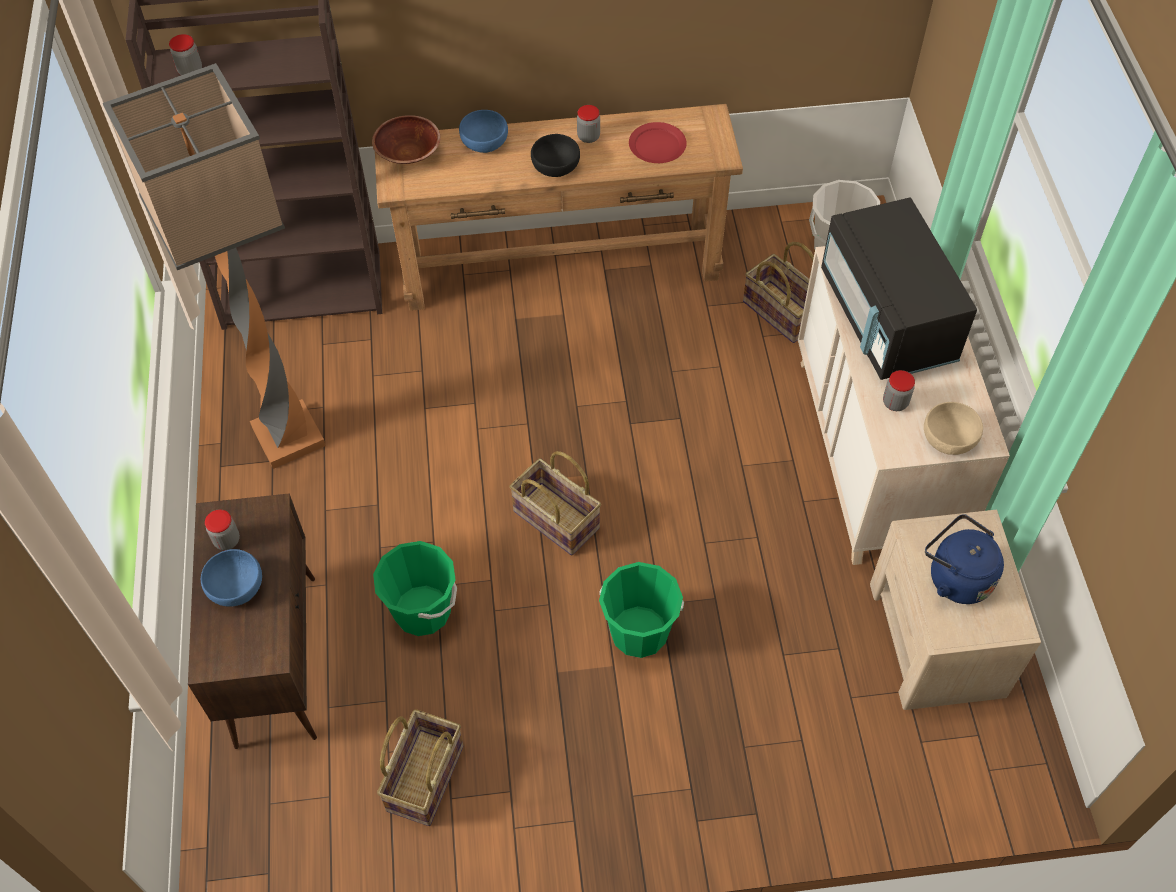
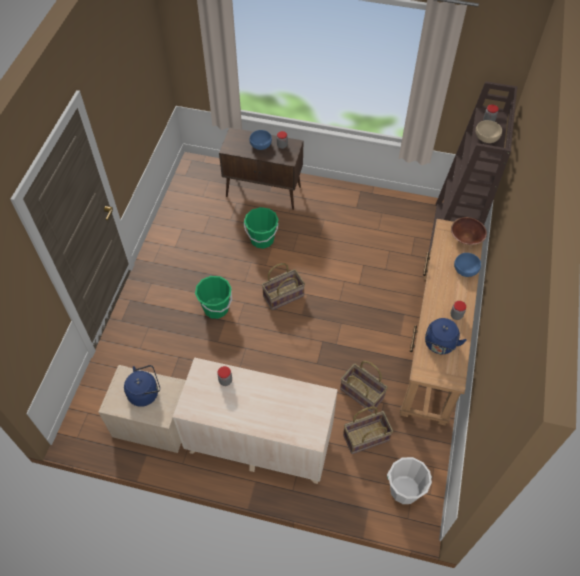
camera: 110 degrees right, 0 degrees up
floor lamp [103,63,326,469] -> none
basket [377,709,464,826] -> basket moved to [340,361,388,412]
black bowl [531,134,580,177] -> none
red plate [629,122,687,163] -> blue kettle [425,318,467,354]
black microwave [821,198,977,380] -> none
beige bowl [924,402,983,455] -> beige bowl moved to [476,120,502,143]

